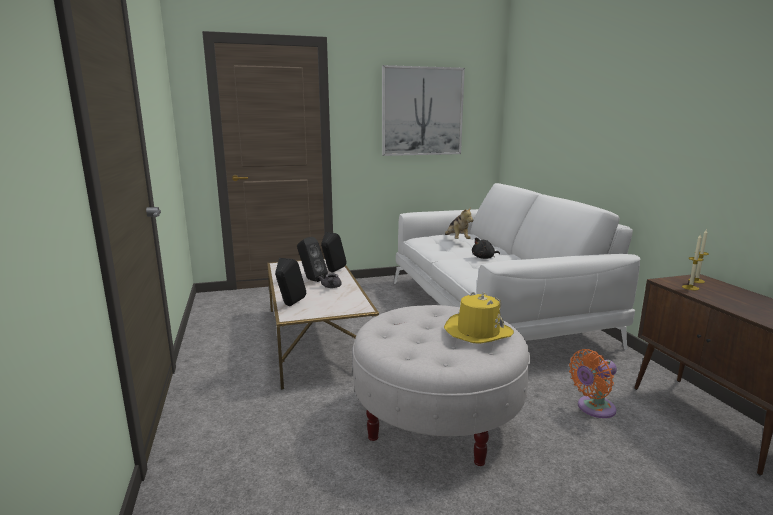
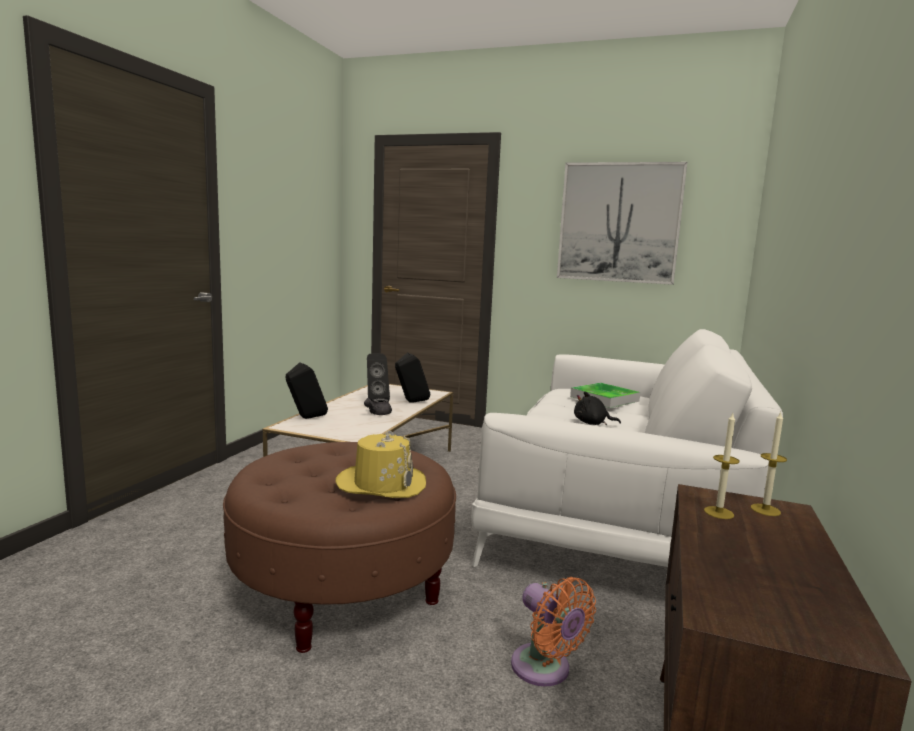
camera: 35 degrees right, 5 degrees down
white ottoman [353,305,530,466] -> brown ottoman [223,442,456,653]
plush toy [445,207,473,239] -> tray [570,383,640,408]
orange fan [569,349,617,418] -> orange fan turned 135 degrees counterclockwise [511,577,596,687]

